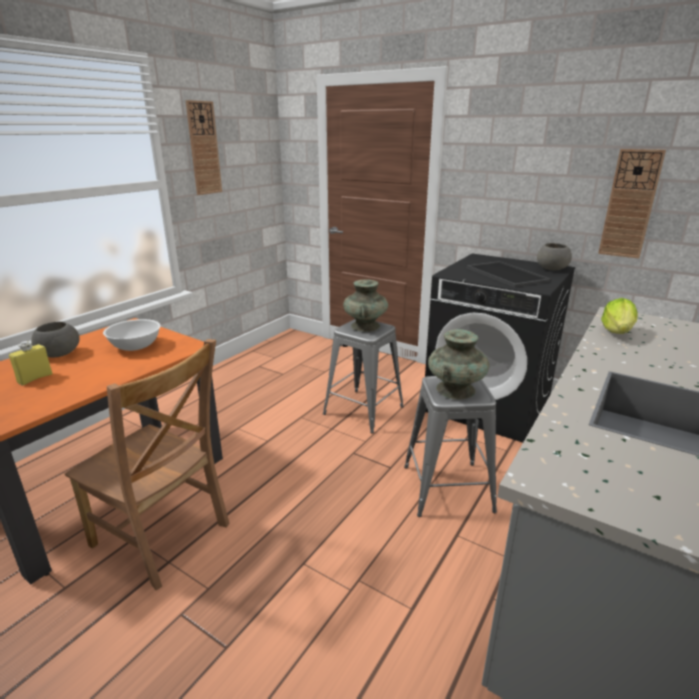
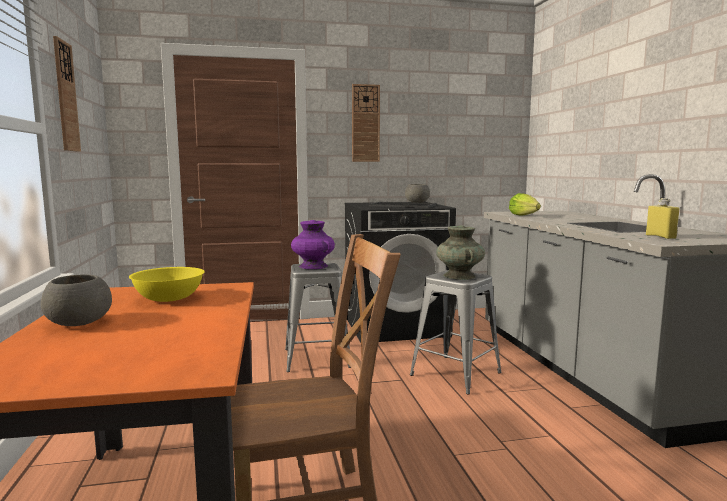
camera: 45 degrees left, 15 degrees down
yellow bottle [9,341,53,386] -> yellow bottle moved to [646,198,679,239]
white bowl [103,319,161,351] -> yellow bowl [129,267,205,302]
turquoise vase [343,280,388,332] -> purple vase [291,220,335,269]
wall clock [598,149,666,259] -> wall clock moved to [352,84,380,162]

